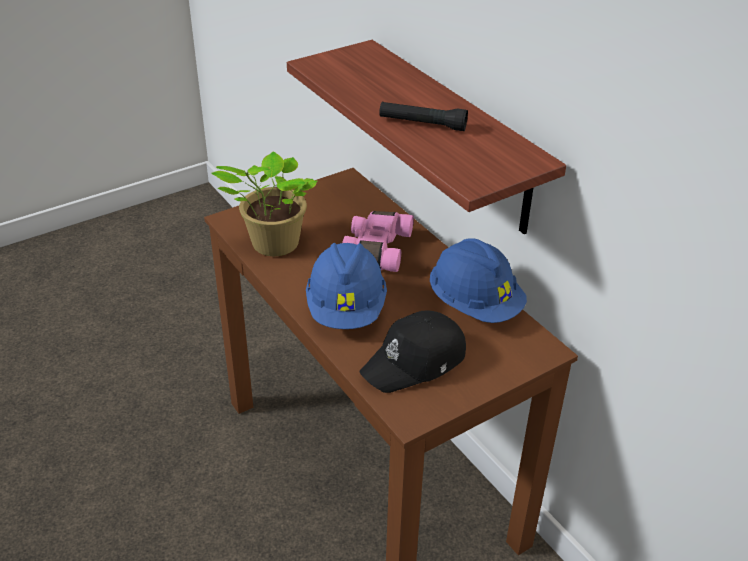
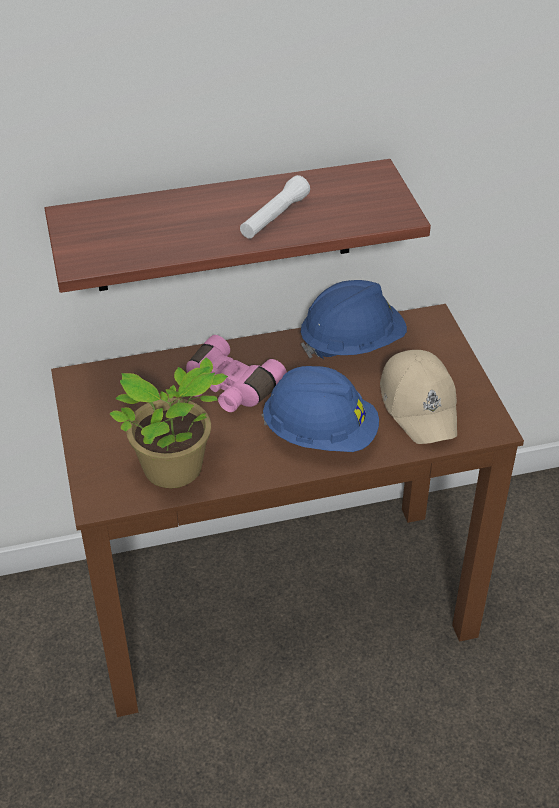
camera: 70 degrees left, 5 degrees up
black cap [360,311,466,393] -> beige cap [380,350,457,444]
black flashlight [379,102,468,131] -> white flashlight [240,175,310,239]

